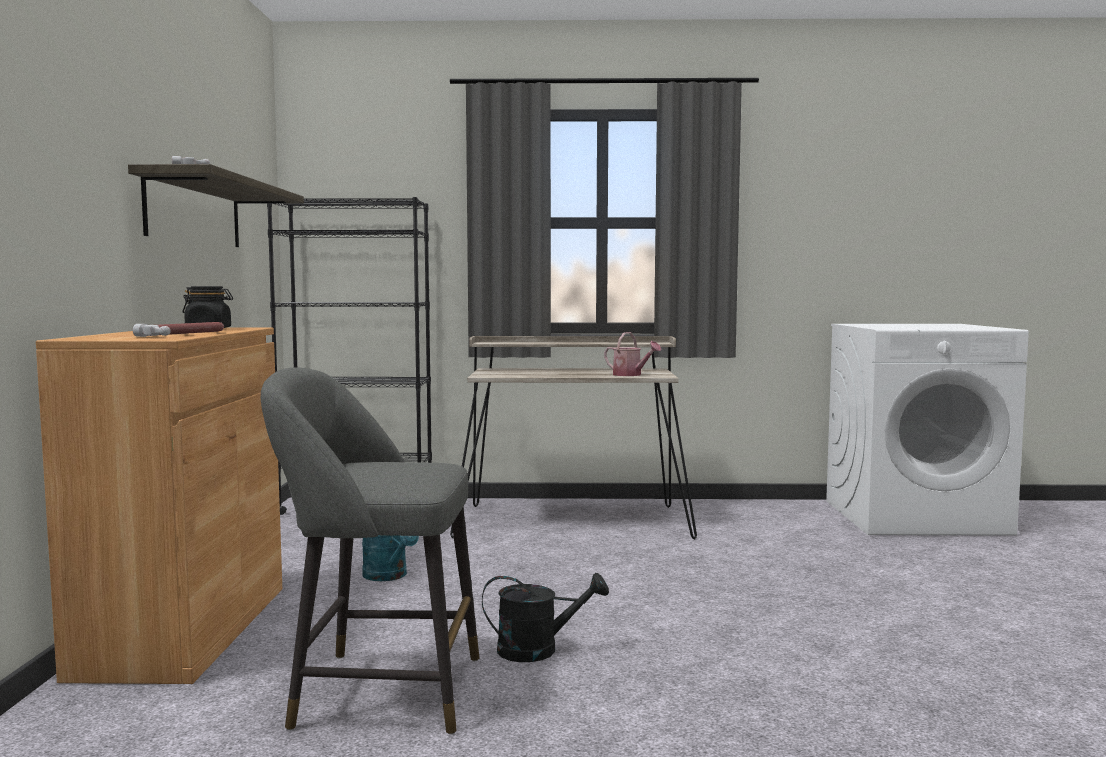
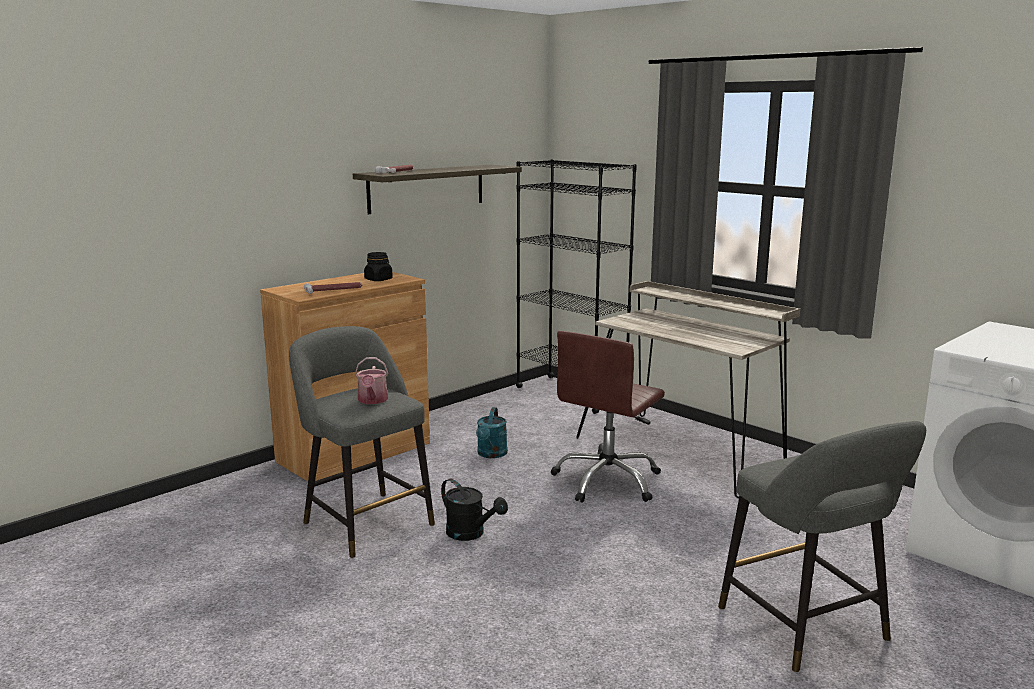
camera: 45 degrees right, 10 degrees up
watering can [604,332,662,376] -> watering can moved to [355,357,388,404]
none -> brown office chair [551,331,665,503]
none -> grey stool [718,421,926,673]

